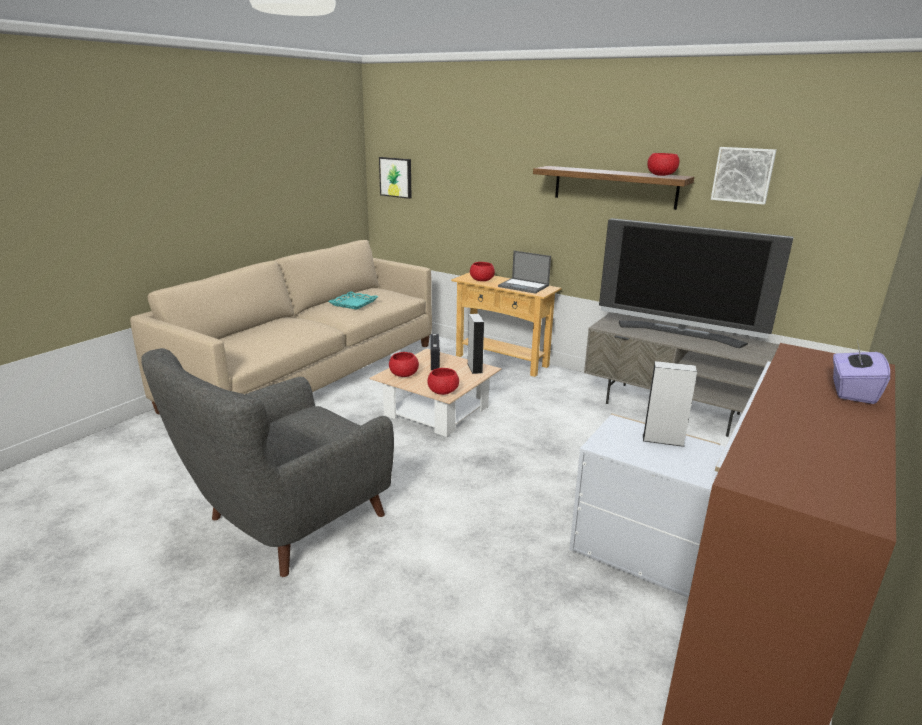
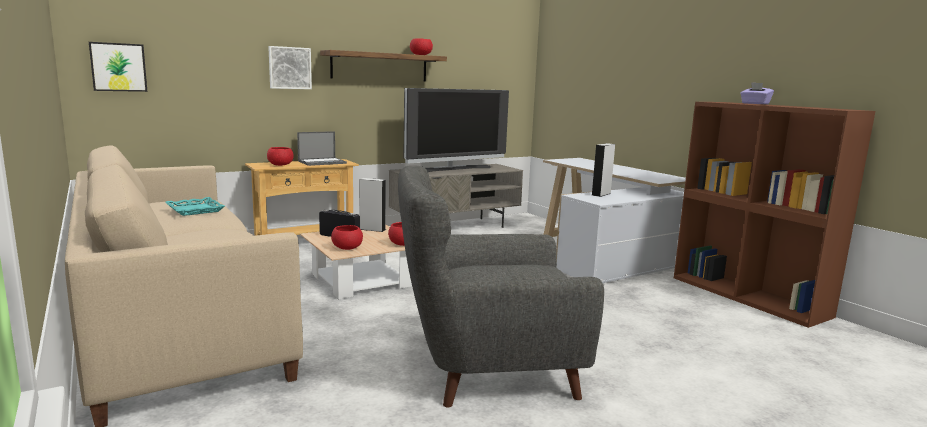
camera: 65 degrees left, 10 degrees down
grey armchair [142,348,394,577] -> grey armchair turned 105 degrees clockwise [398,165,604,408]
picture [711,147,776,205] -> picture moved to [268,46,312,89]

